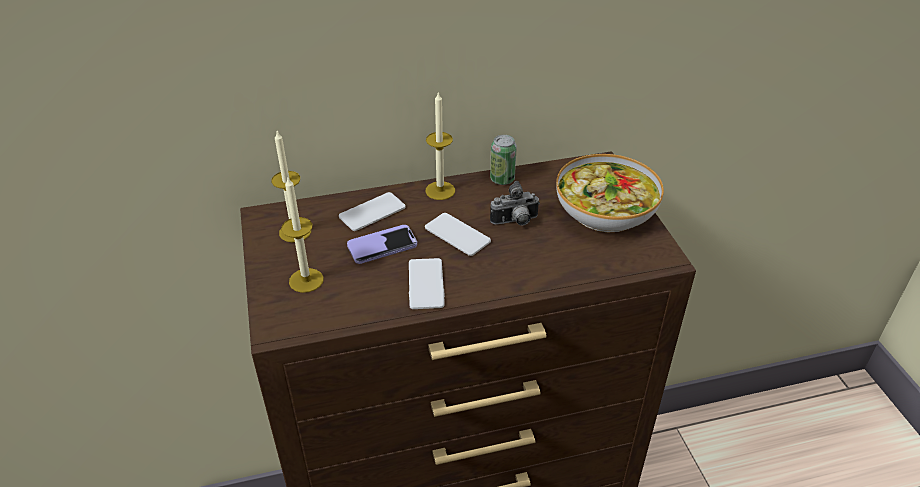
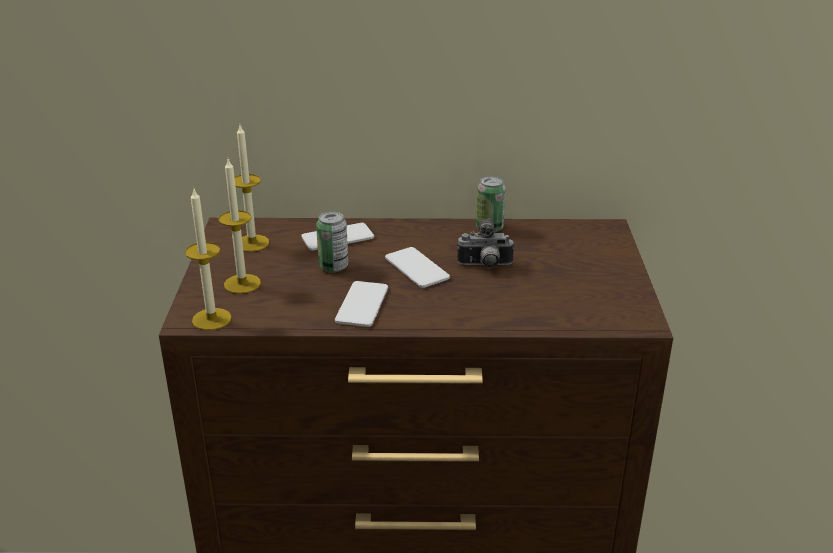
camera: 15 degrees right, 10 degrees down
phone [347,225,417,264] -> can [316,212,348,273]
candle [425,91,455,200] -> candle moved to [185,189,232,330]
bowl [556,154,664,232] -> none

